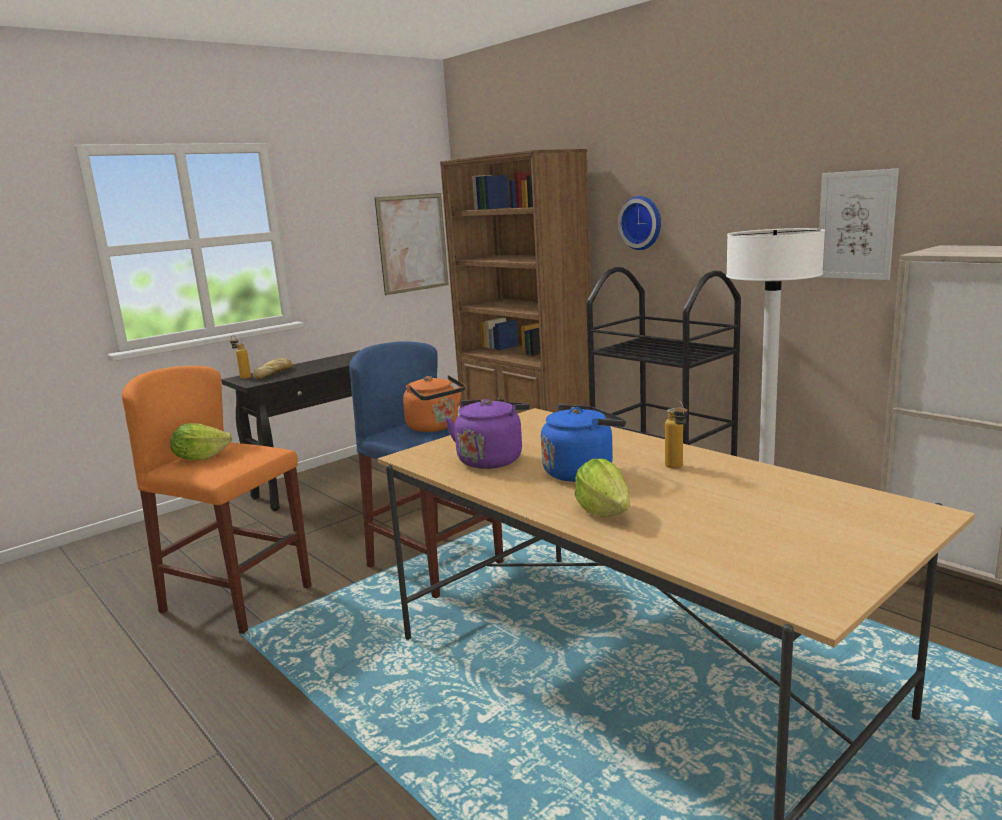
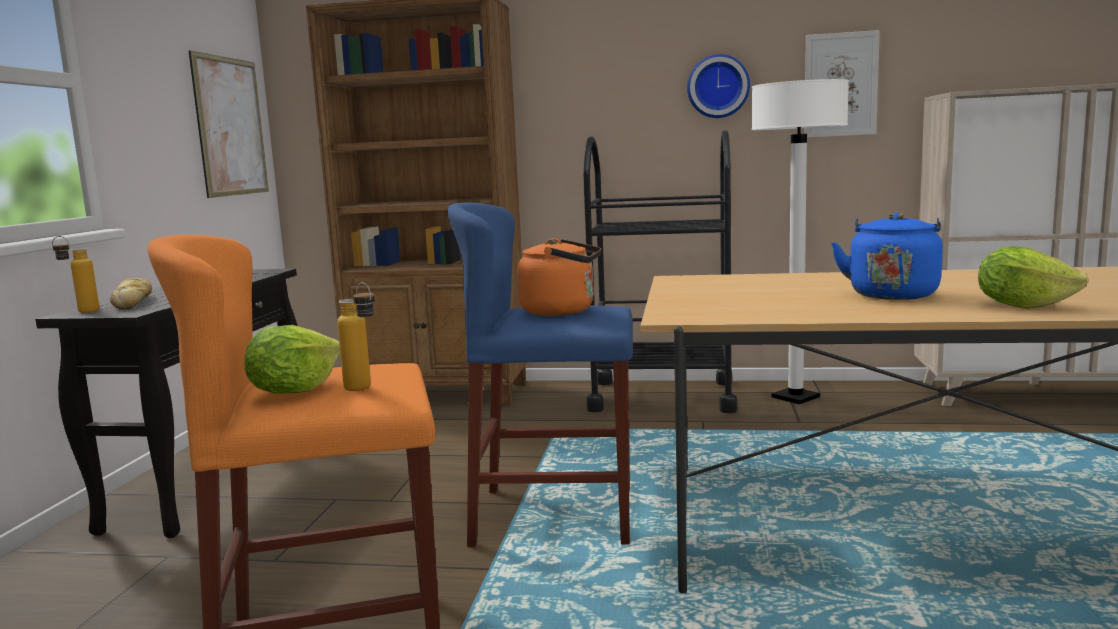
camera: 40 degrees left, 5 degrees down
purple kettle [445,399,530,469] -> none
wall clock [618,196,661,250] -> wall clock moved to [687,54,750,118]
bottle [665,401,687,469] -> bottle moved to [337,282,375,391]

